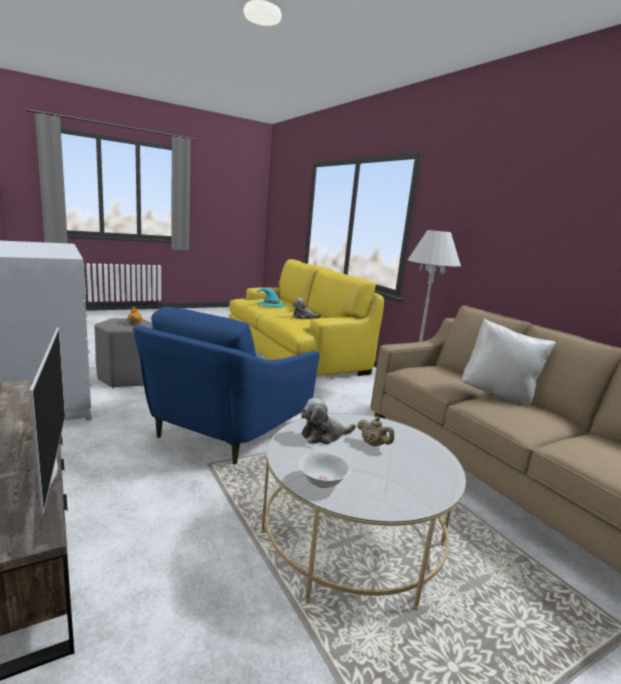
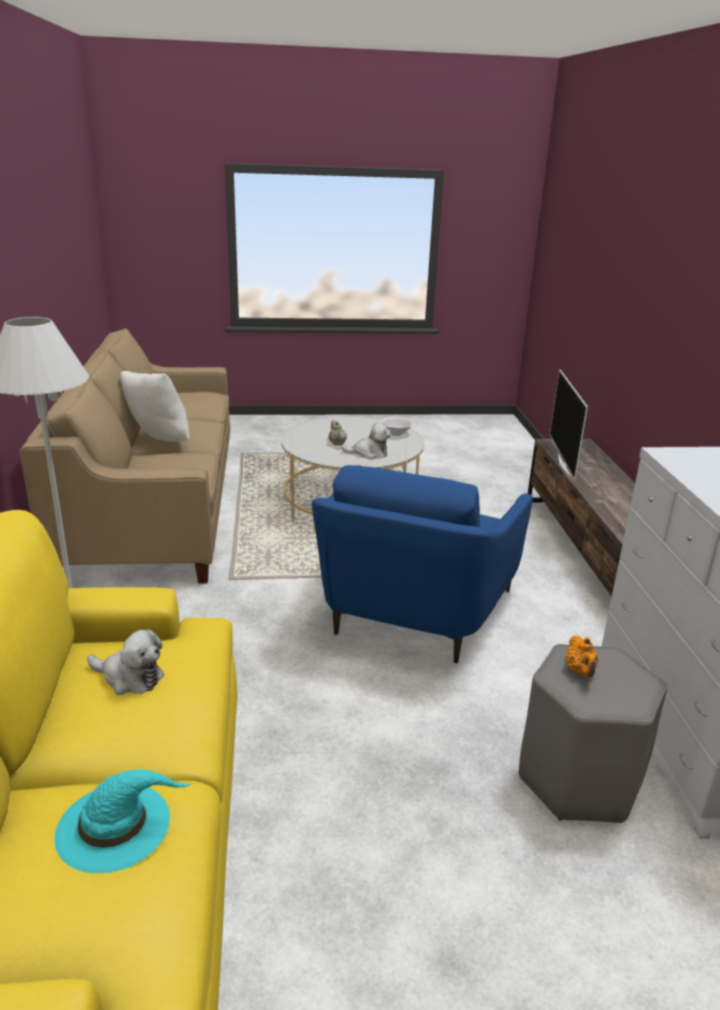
camera: 155 degrees left, 10 degrees up
blue armchair [133,307,320,465] -> blue armchair turned 150 degrees clockwise [312,465,533,663]

